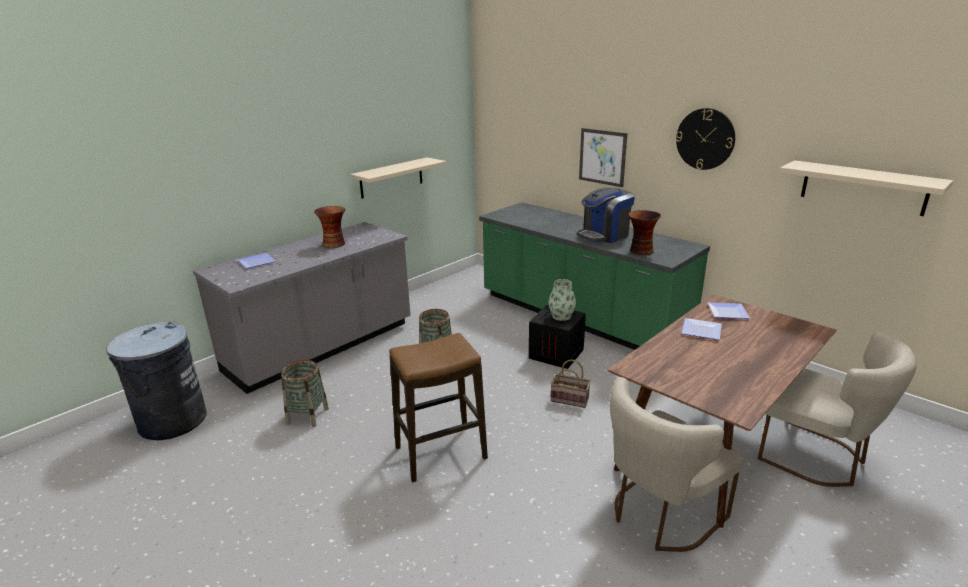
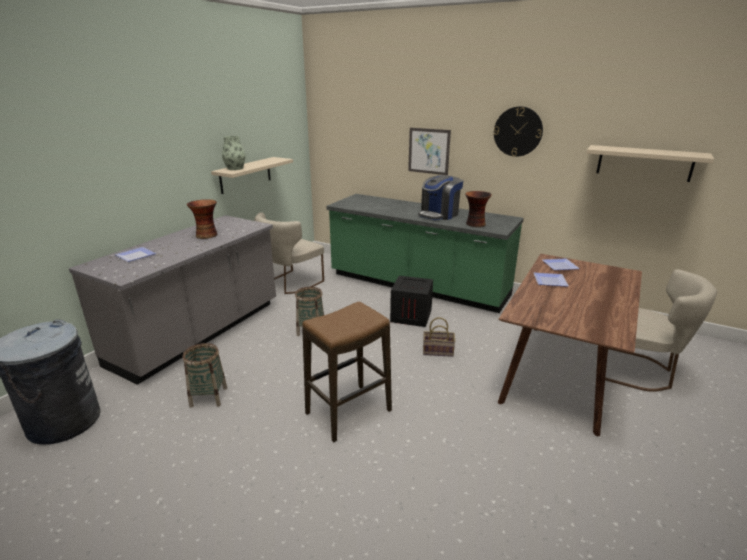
camera: 15 degrees left, 0 degrees up
vase [548,279,576,321] -> vase moved to [222,136,245,170]
beige chair [610,377,745,552] -> beige chair moved to [254,212,324,294]

